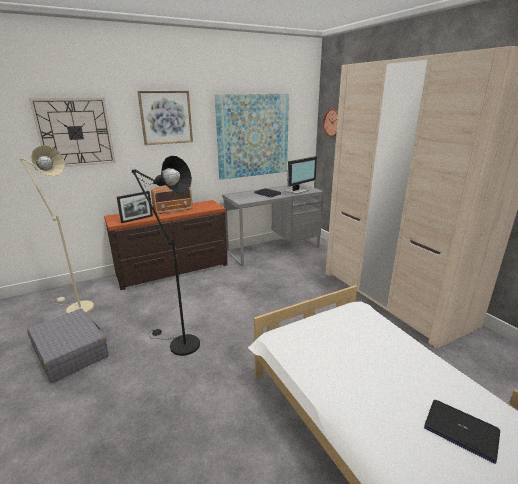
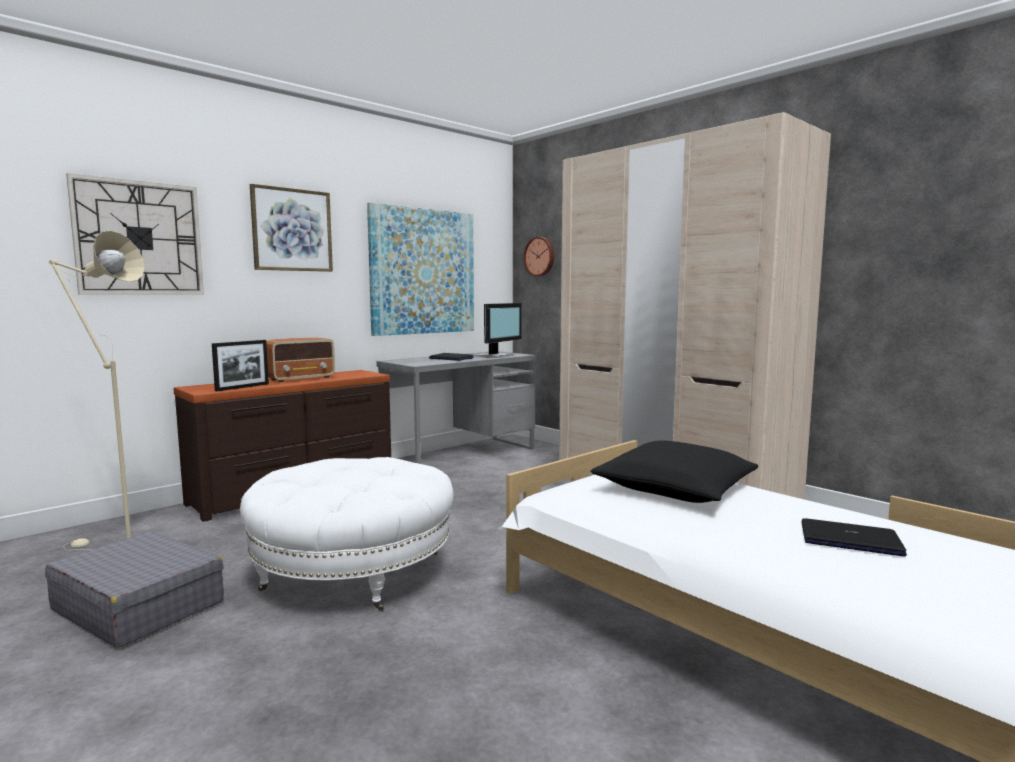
camera: 15 degrees left, 15 degrees down
black floor lamp [132,156,200,356] -> white ottoman [240,457,454,611]
none -> black pillow [591,440,758,503]

